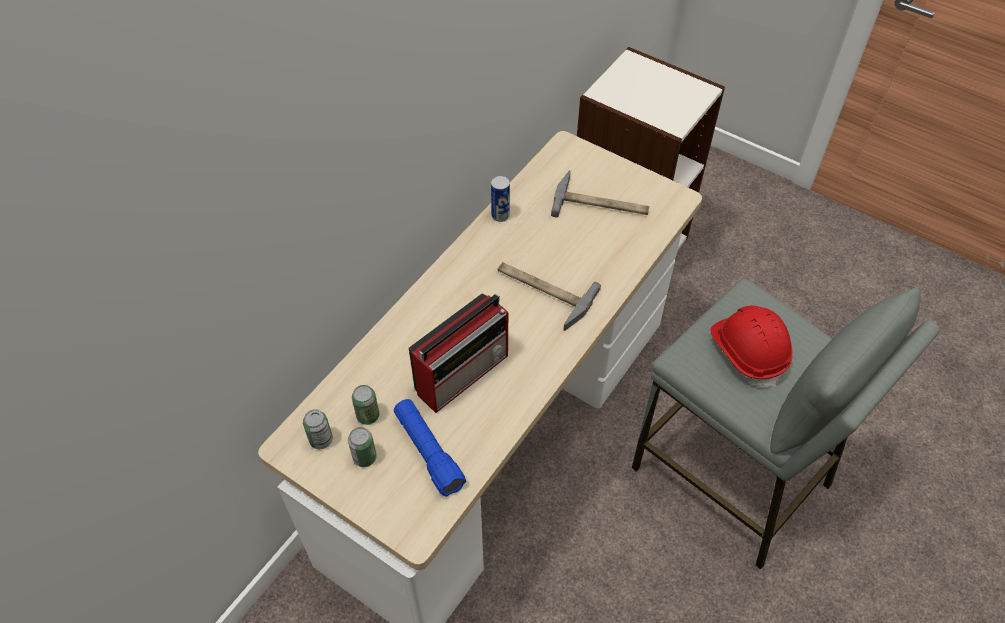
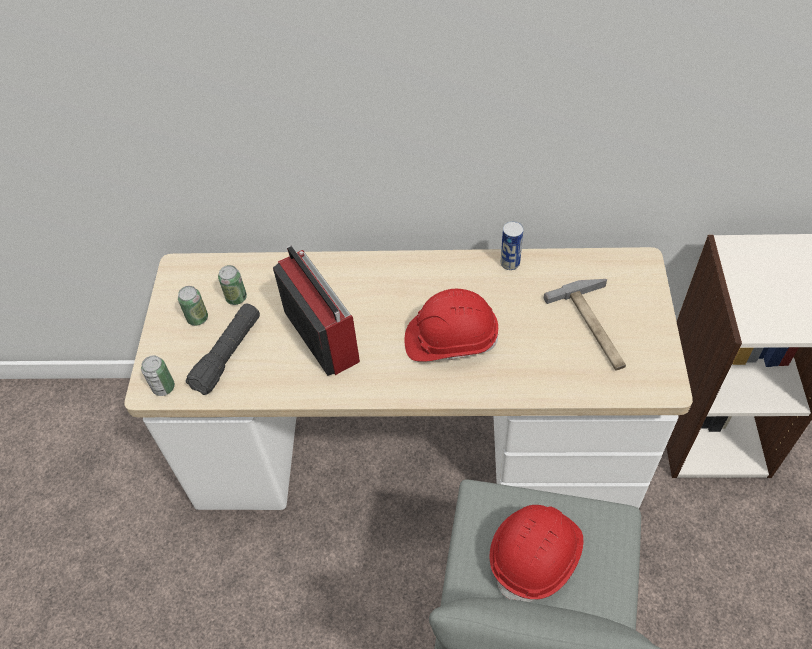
camera: 60 degrees right, 0 degrees up
can [303,409,333,449] -> can moved to [141,355,175,396]
blue flashlight [394,399,466,497] -> black flashlight [186,303,260,395]
radio [409,294,508,413] -> radio turned 135 degrees counterclockwise [273,245,360,376]
hammer [498,262,601,331] -> red hard hat [404,289,498,362]

